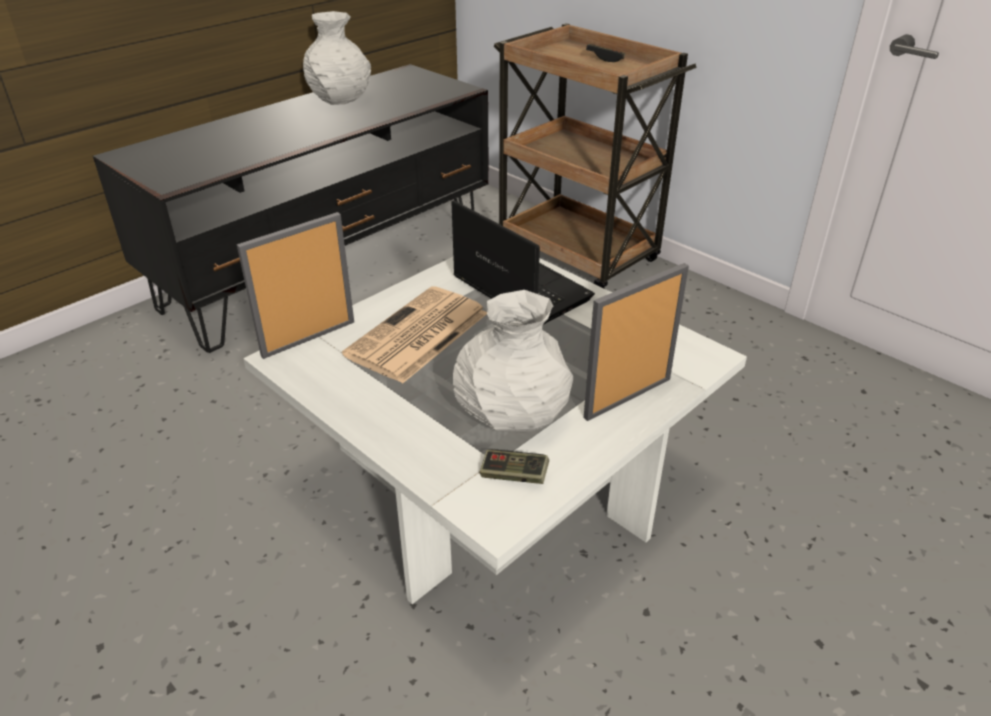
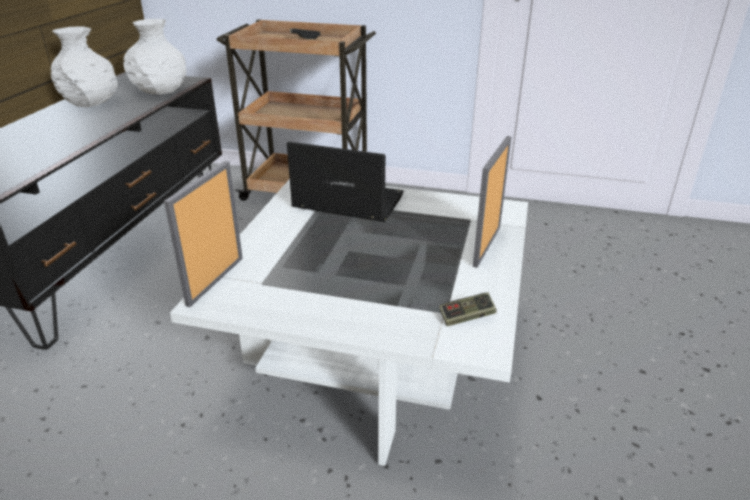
camera: 30 degrees left, 5 degrees down
newspaper [342,286,487,384] -> none
white vase [453,290,573,432] -> white vase moved to [123,19,186,94]

